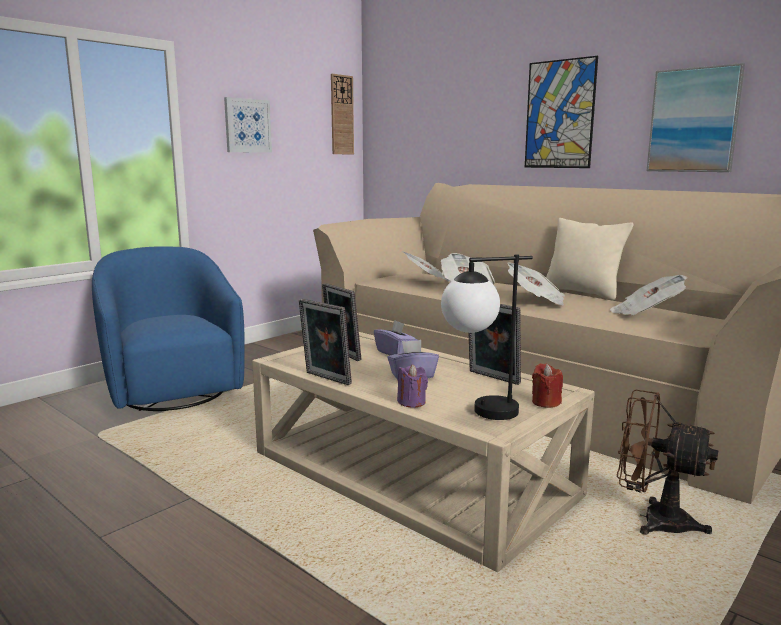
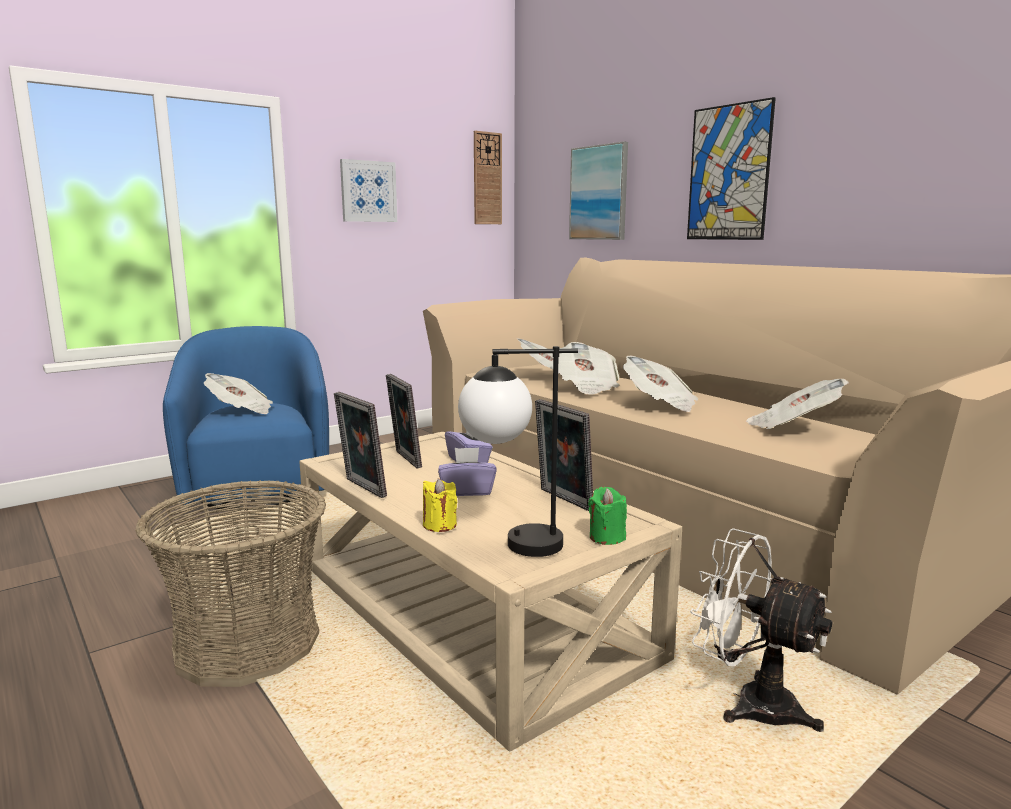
camera: 10 degrees right, 0 degrees up
purple candle [397,364,428,408] -> yellow candle [423,478,457,532]
red candle [532,363,563,408] -> green candle [588,487,627,545]
beige pillow [546,218,633,300] -> none
brown fan [617,389,718,535] -> white fan [690,528,832,732]
picture [647,63,745,172] -> picture moved to [569,142,628,240]
none -> basket [135,480,326,687]
none -> newspaper [204,373,273,414]

